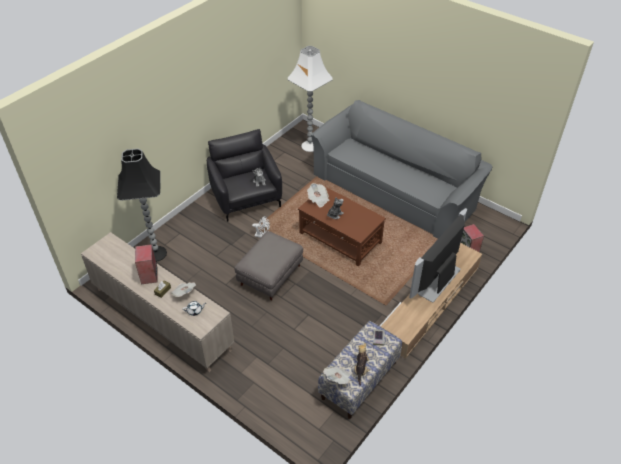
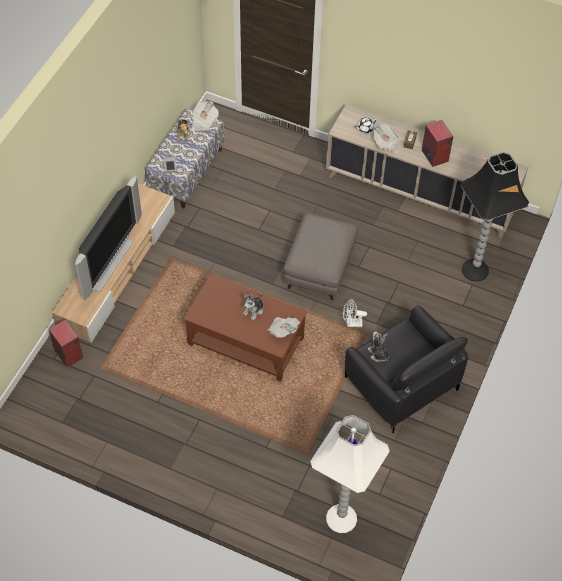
camera: 165 degrees right, 10 degrees up
grey sofa [311,100,493,239] -> none

